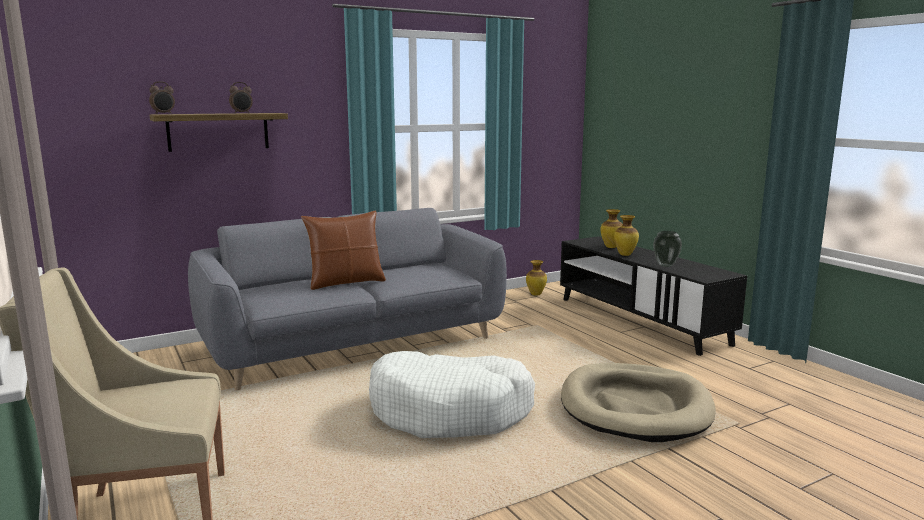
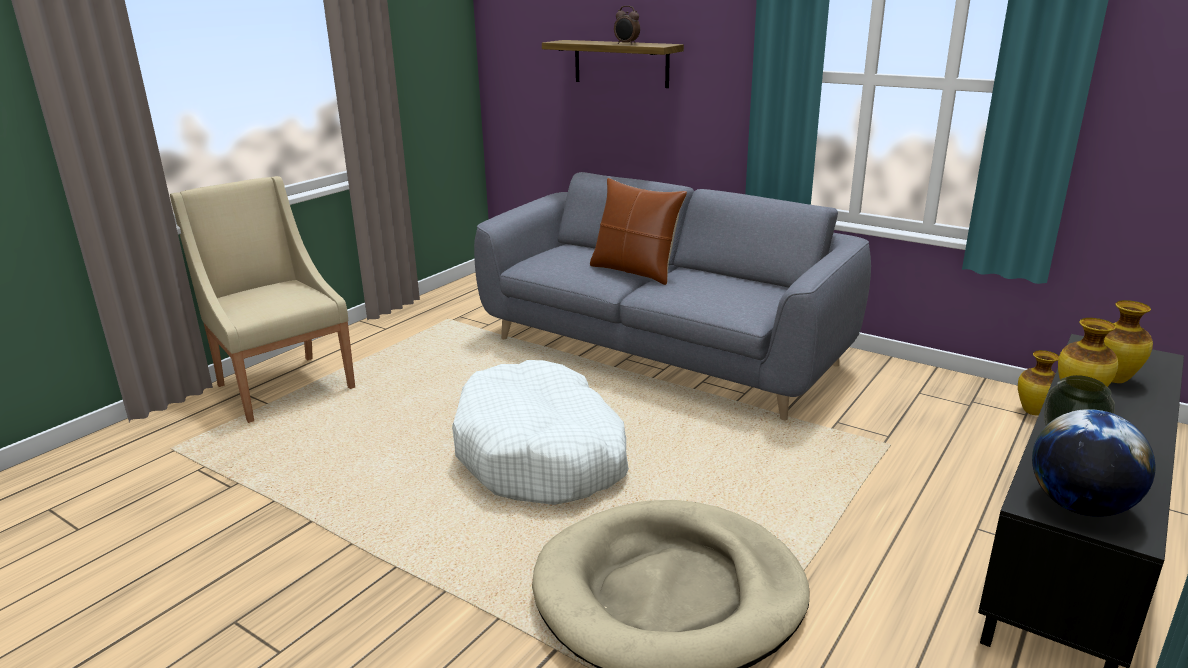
camera: 65 degrees right, 10 degrees up
alarm clock [149,82,175,114] -> none
none -> globe [1032,409,1156,517]

